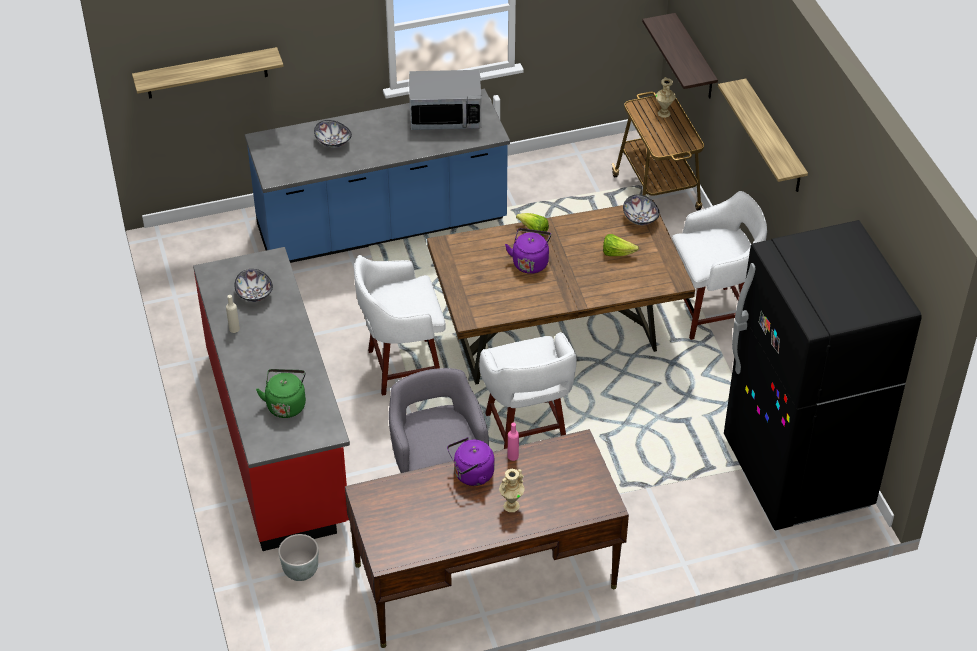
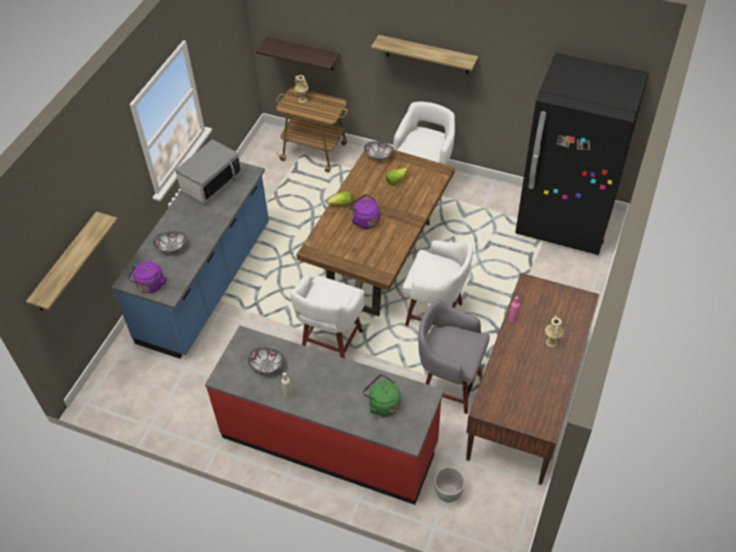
camera: 50 degrees left, 5 degrees up
purple kettle [447,437,494,486] -> purple kettle moved to [128,261,166,293]

